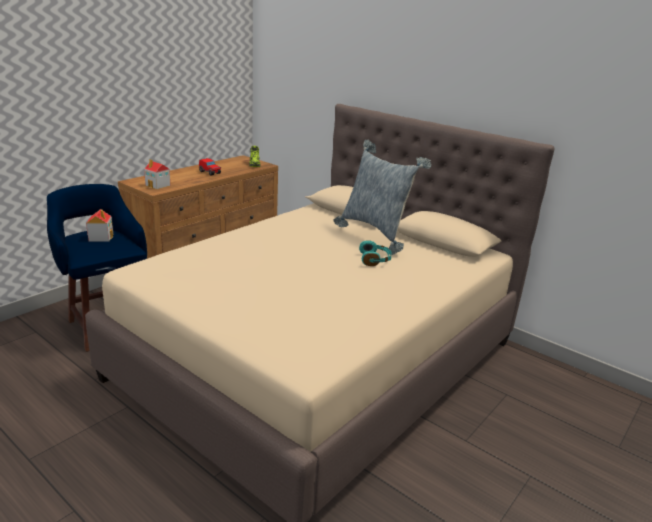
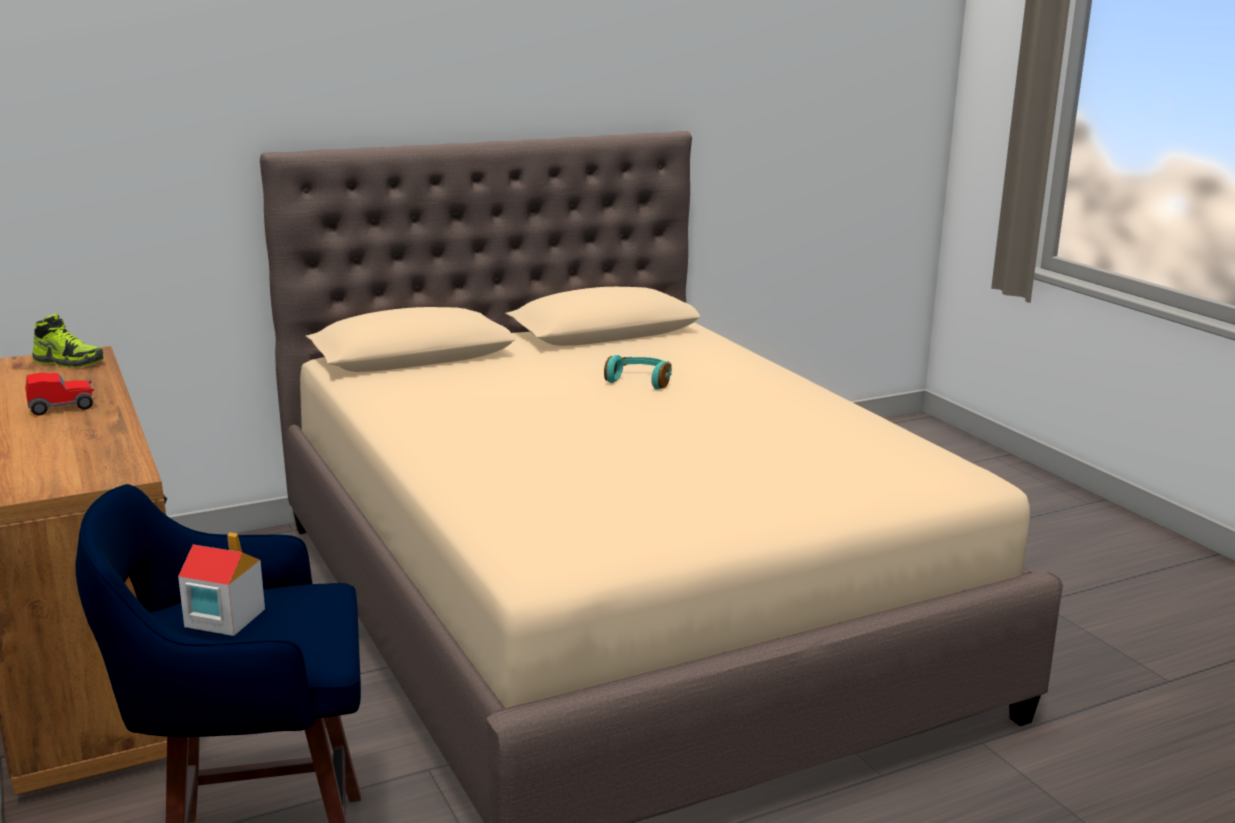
camera: 65 degrees left, 5 degrees down
toy house [144,159,171,189] -> none
pillow [333,139,431,255] -> none

